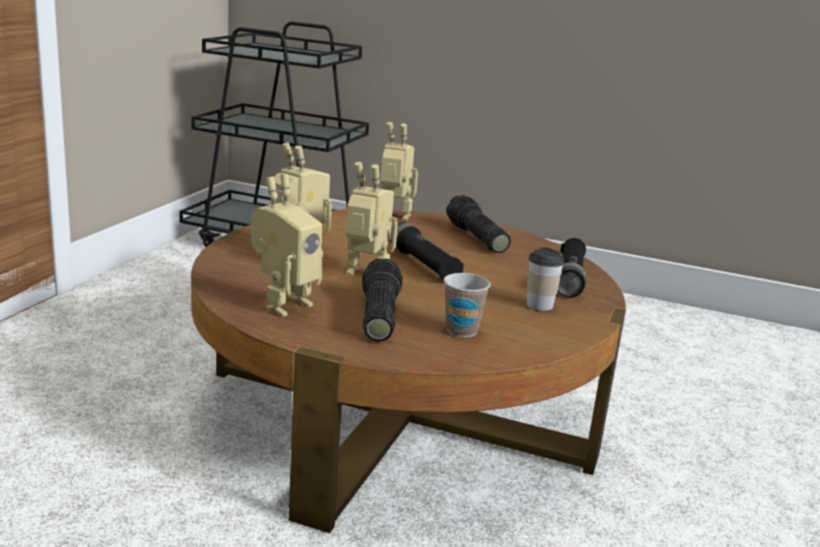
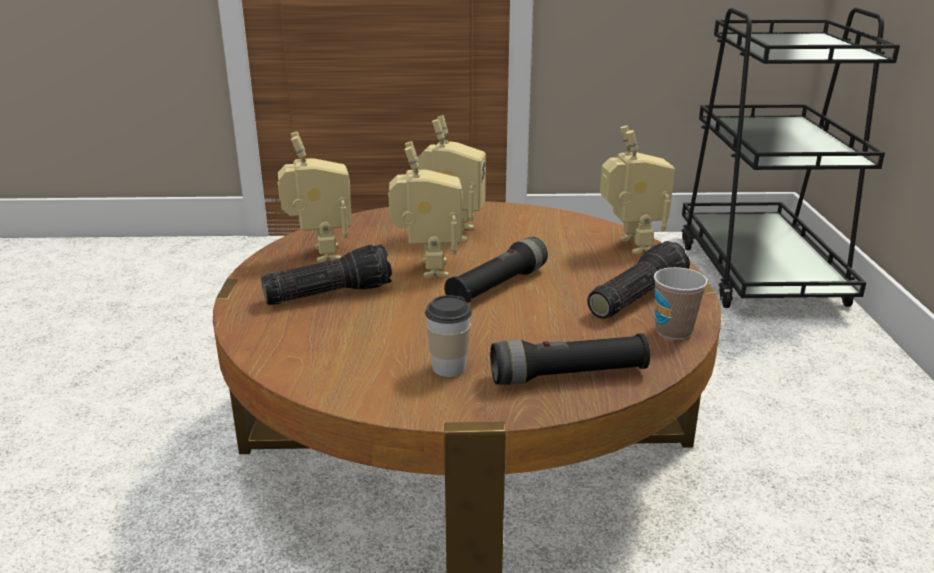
camera: 70 degrees right, 5 degrees up
toy robot [251,174,323,317] -> toy robot turned 120 degrees counterclockwise [278,131,352,262]
cup [444,273,491,338] -> cup moved to [654,267,708,340]

